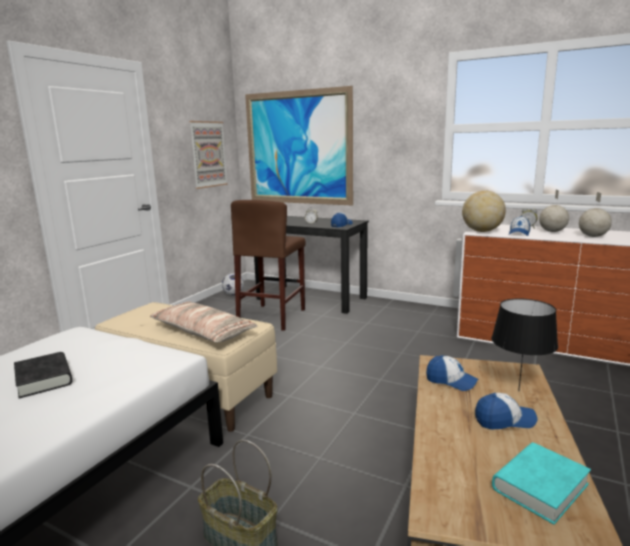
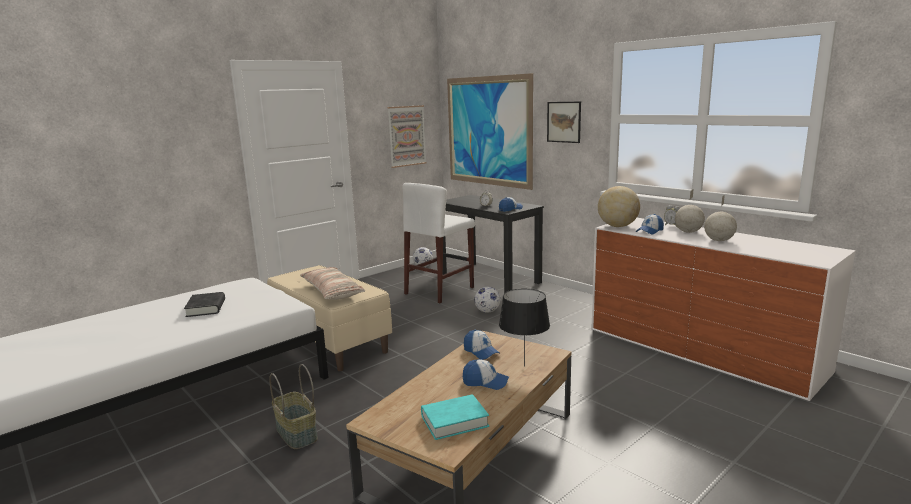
camera: 20 degrees right, 0 degrees up
brown stool [231,200,305,331] -> white stool [403,183,475,303]
none -> football [474,287,500,313]
none -> picture [547,101,581,143]

